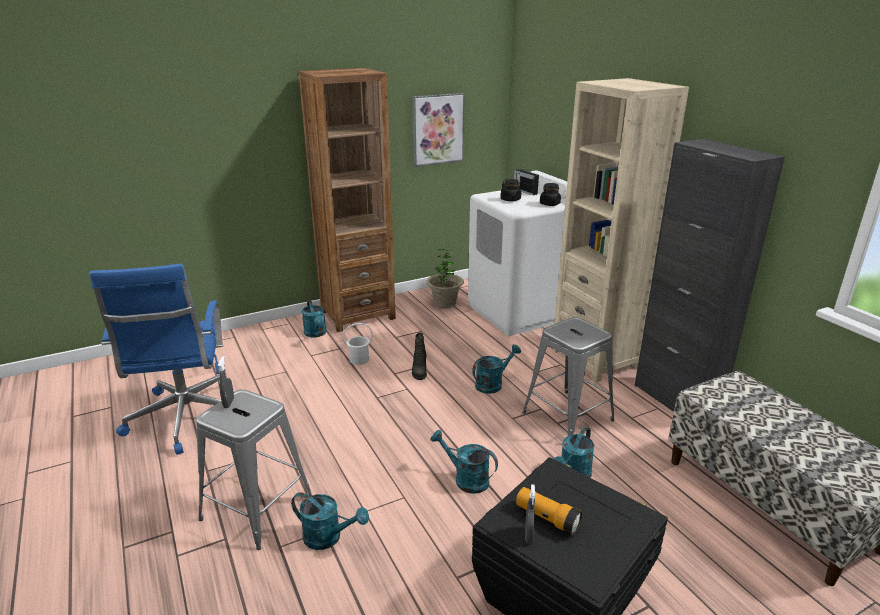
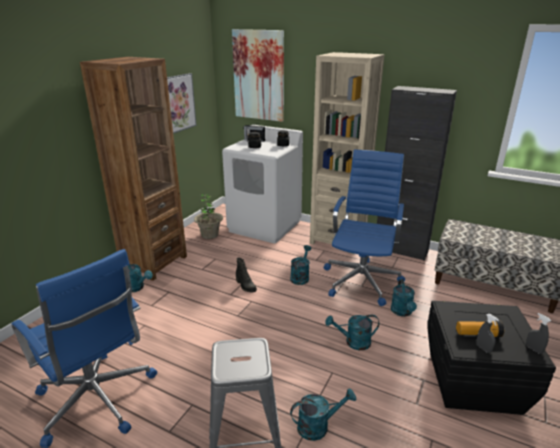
camera: 35 degrees left, 0 degrees up
grey spray bottle [218,355,234,408] -> grey spray bottle moved to [526,313,551,354]
white bucket [343,323,373,365] -> none
grey stool [522,317,615,436] -> blue office chair [324,149,405,306]
none -> picture [232,29,284,122]

